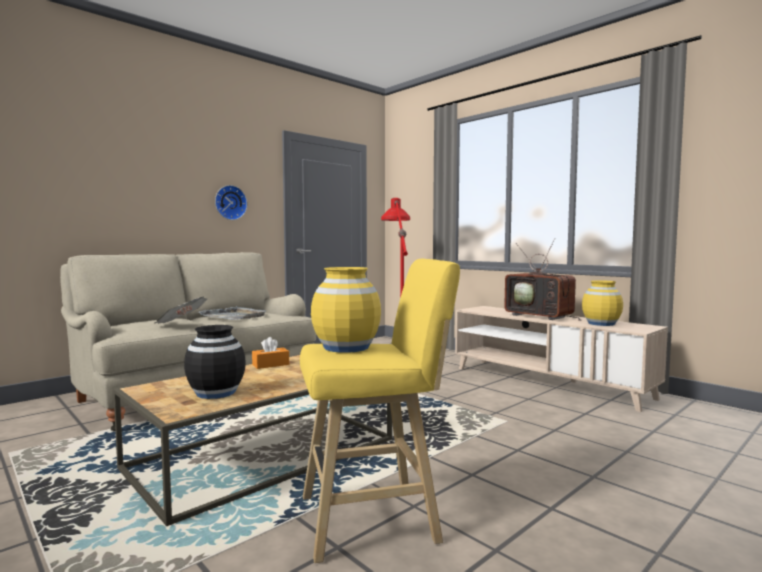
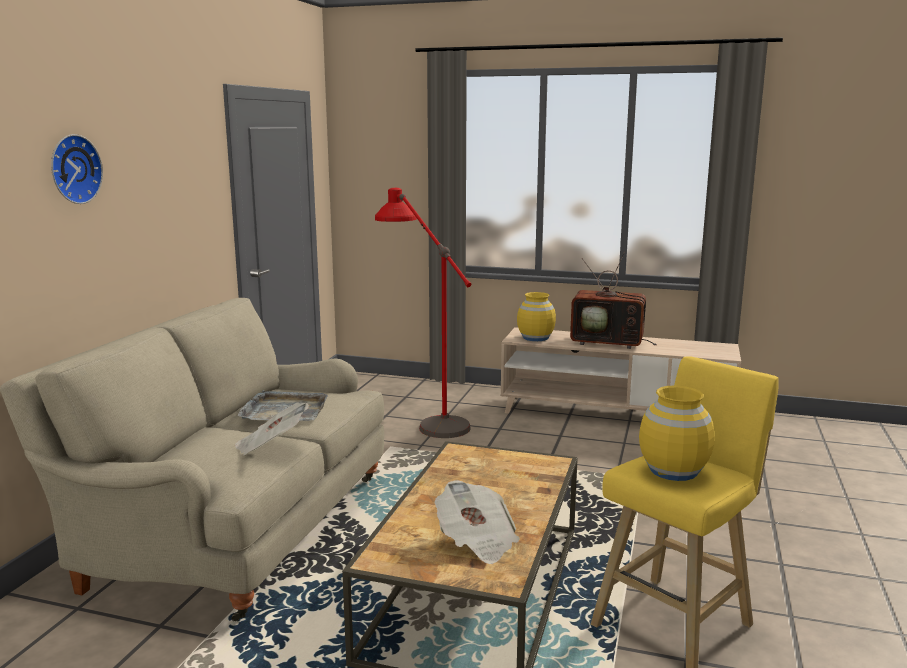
camera: 30 degrees left, 10 degrees up
black vase [184,325,246,399] -> newspaper [435,480,520,564]
wall clock [215,185,247,220] -> wall clock moved to [51,134,103,204]
orange tissue box [252,337,289,369] -> none
yellow vase [582,280,623,326] -> yellow vase moved to [517,292,556,341]

